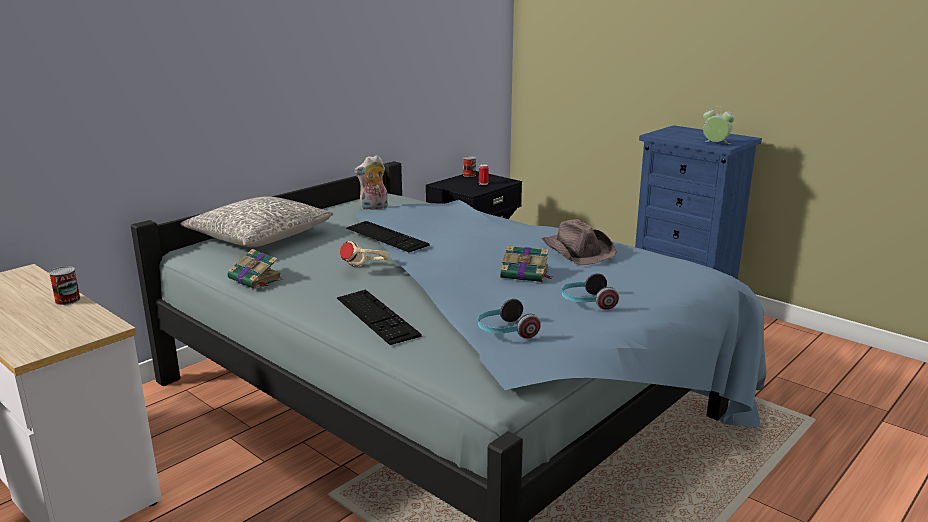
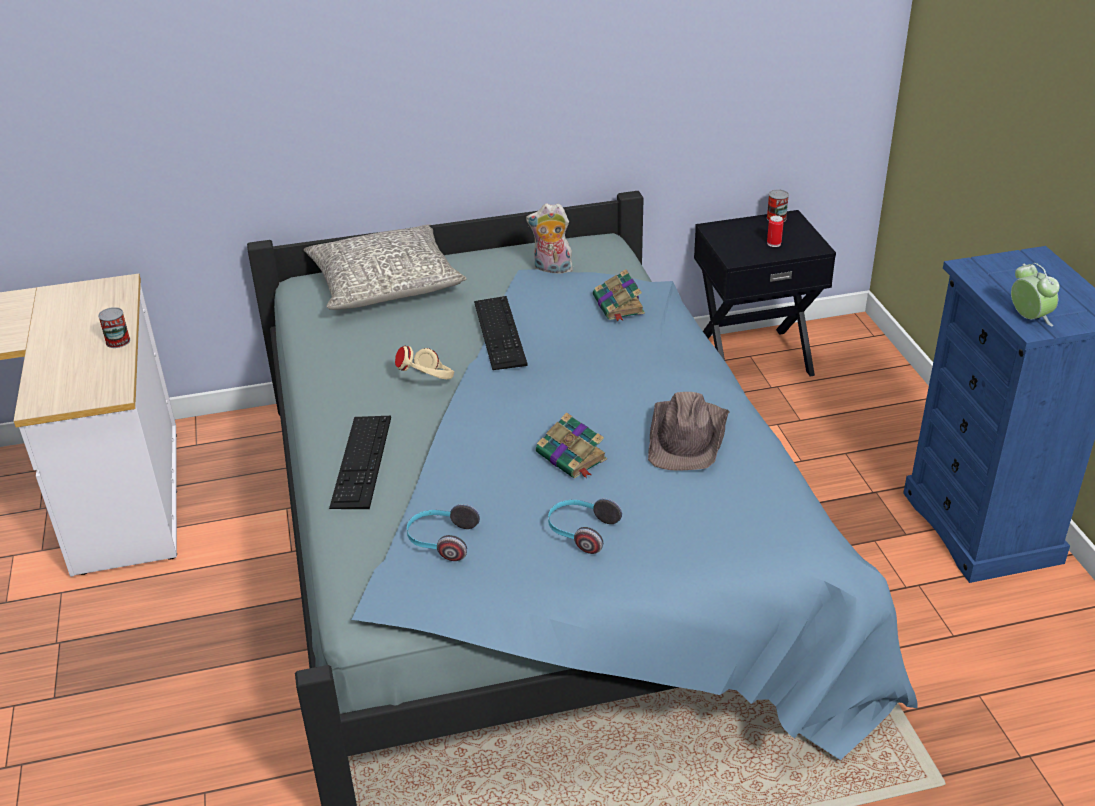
camera: 35 degrees right, 15 degrees up
book [227,249,283,289] -> book moved to [593,269,645,322]

